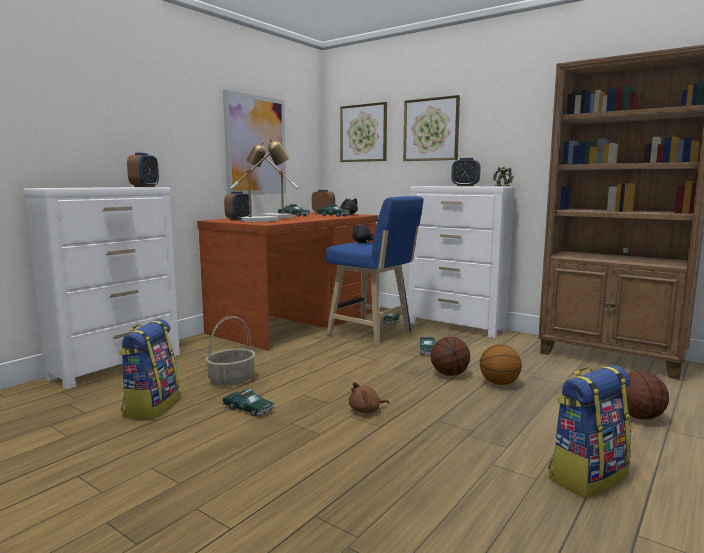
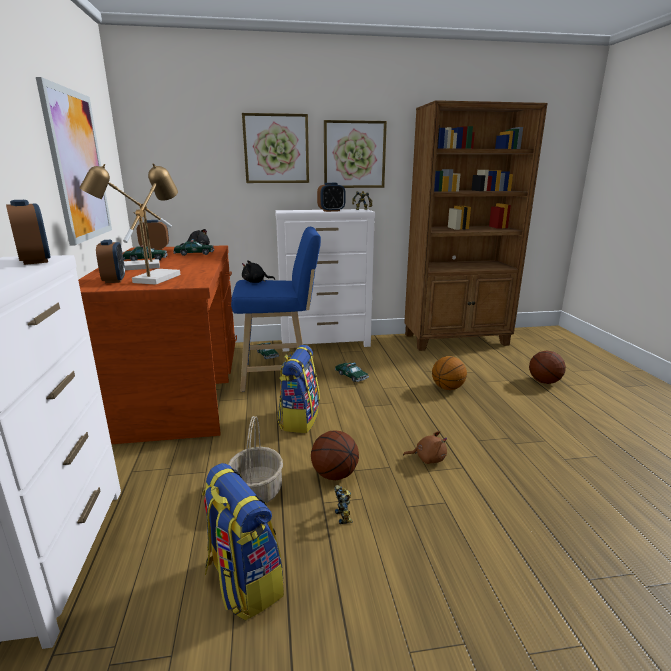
camera: 45 degrees left, 10 degrees up
toy car [222,389,274,417] -> toy robot [334,485,353,524]
picture [340,102,387,162] -> picture moved to [324,120,387,188]
brown plush toy [349,382,389,413] -> brown plush toy turned 105 degrees counterclockwise [403,431,447,464]
basketball [431,337,470,376] -> basketball moved to [311,431,359,480]
backpack [548,365,631,498] -> backpack moved to [277,345,320,433]

